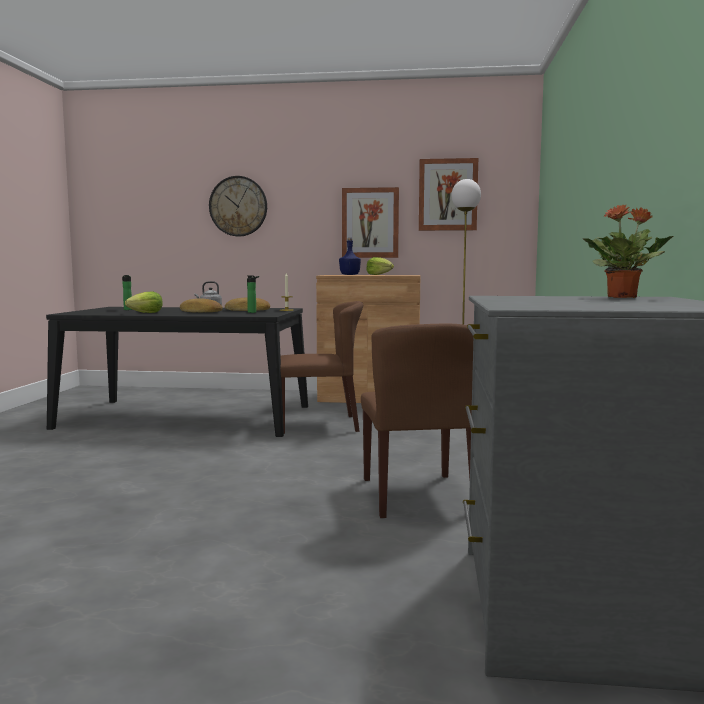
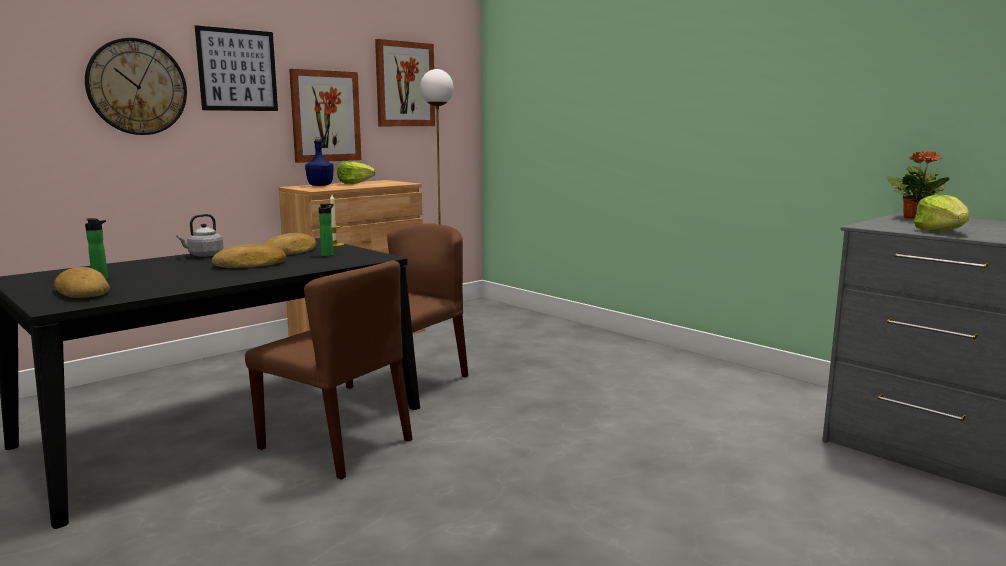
camera: 50 degrees left, 5 degrees up
lettuce [125,292,163,313] -> lettuce moved to [914,194,969,232]
brown chair [361,324,473,518] -> brown chair moved to [245,260,412,480]
none -> bread [54,267,110,298]
none -> picture [195,25,278,111]

